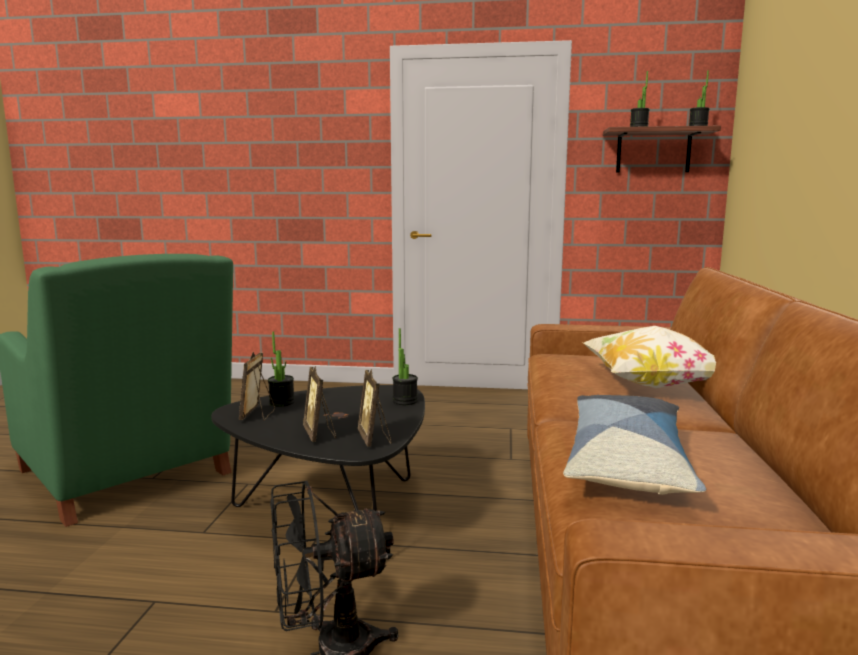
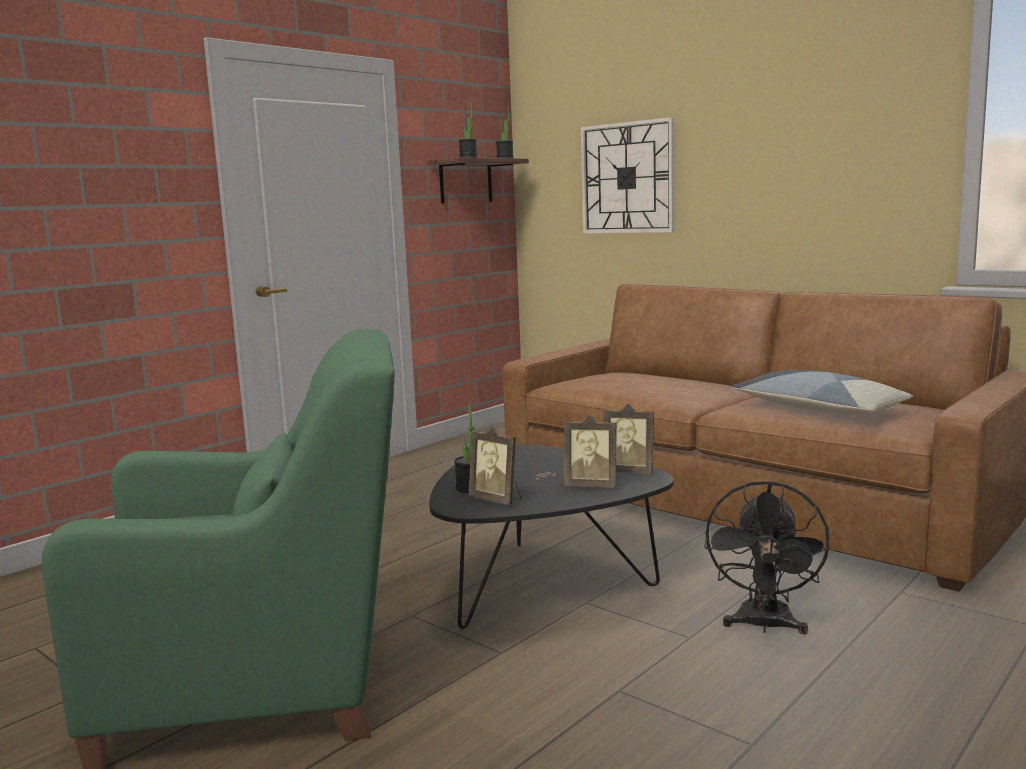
camera: 55 degrees left, 0 degrees up
potted plant [393,328,418,405] -> none
pillow [583,326,716,388] -> none
none -> wall clock [581,117,675,233]

